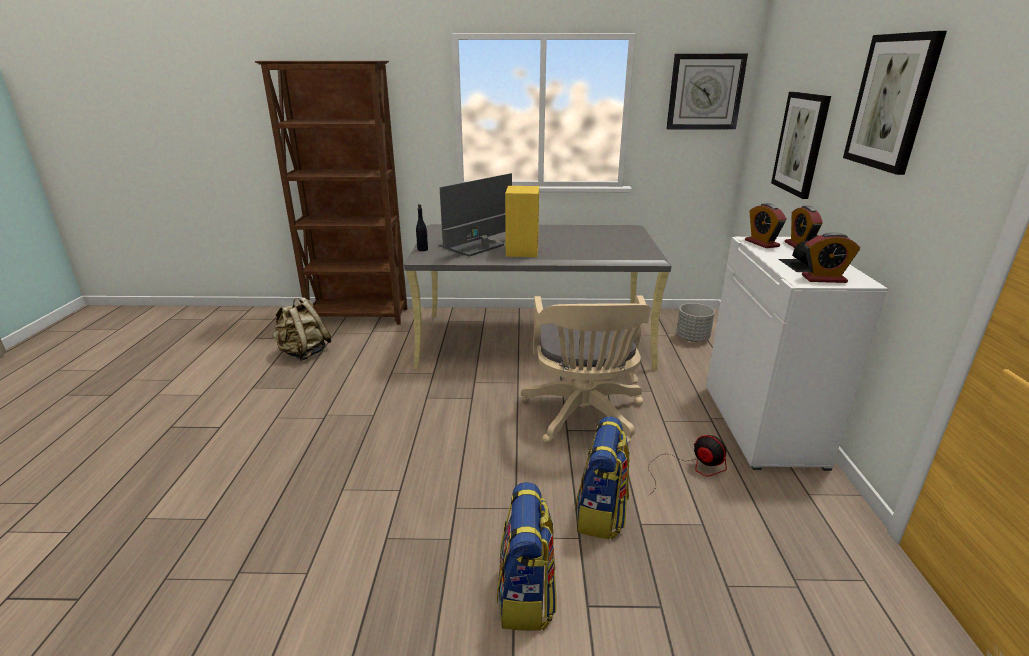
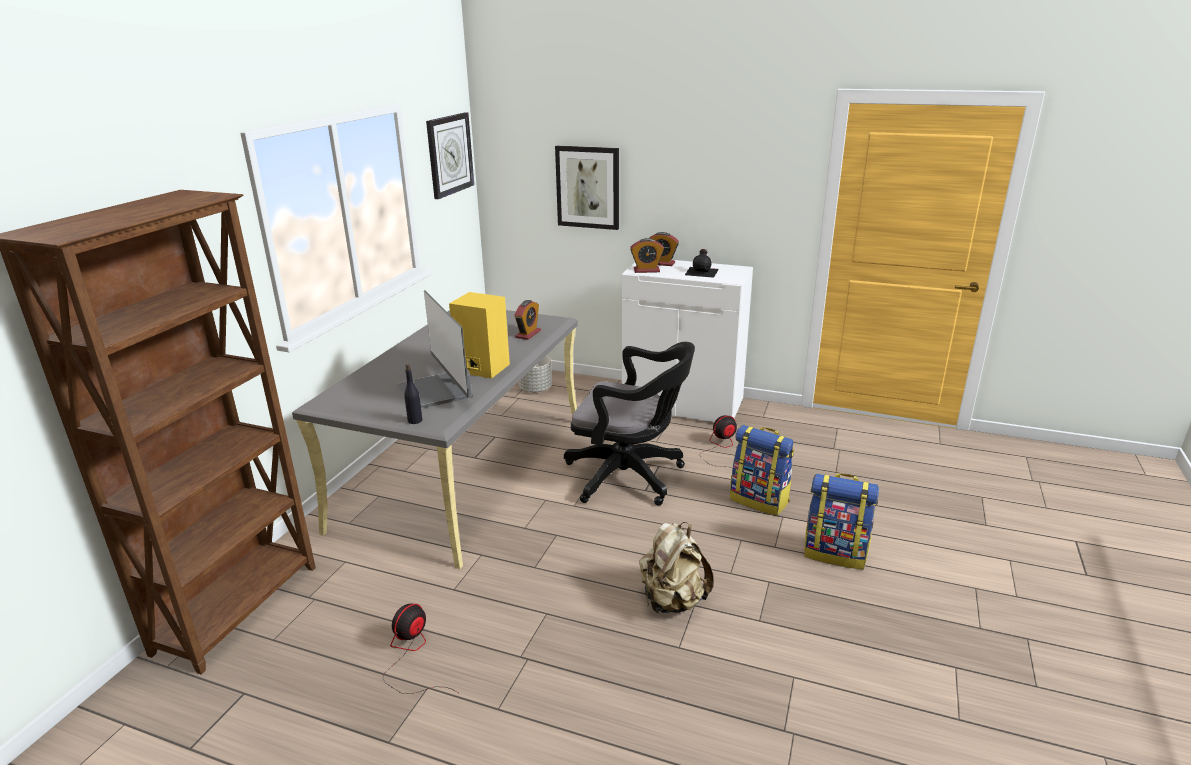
camera: 70 degrees left, 0 degrees up
beige backpack [272,297,331,361] -> beige backpack moved to [639,522,714,613]
beige office chair [521,296,651,445] -> black office chair [564,342,695,506]
alarm clock [802,232,860,283] -> alarm clock moved to [514,300,541,340]
picture [843,31,947,175] -> none
none -> fan [383,604,458,694]

